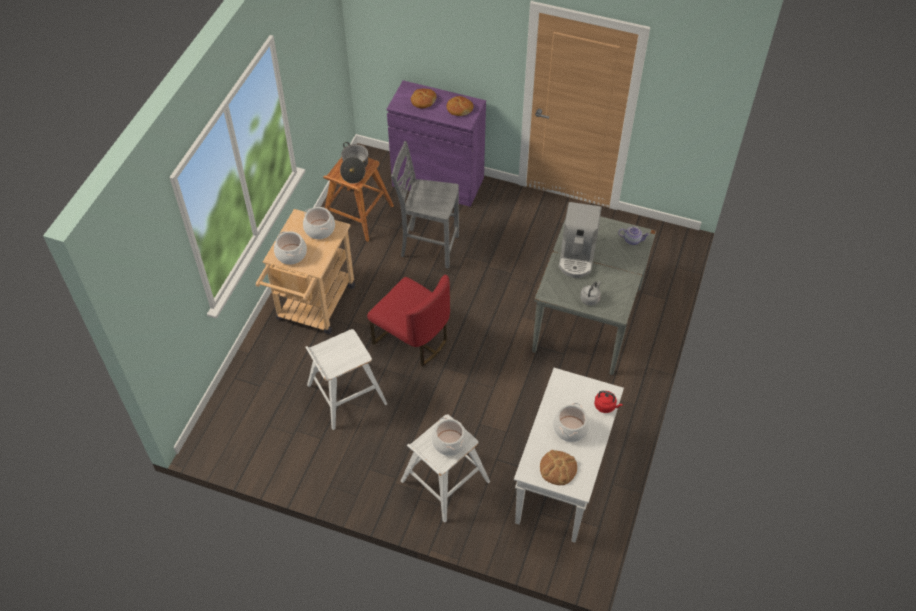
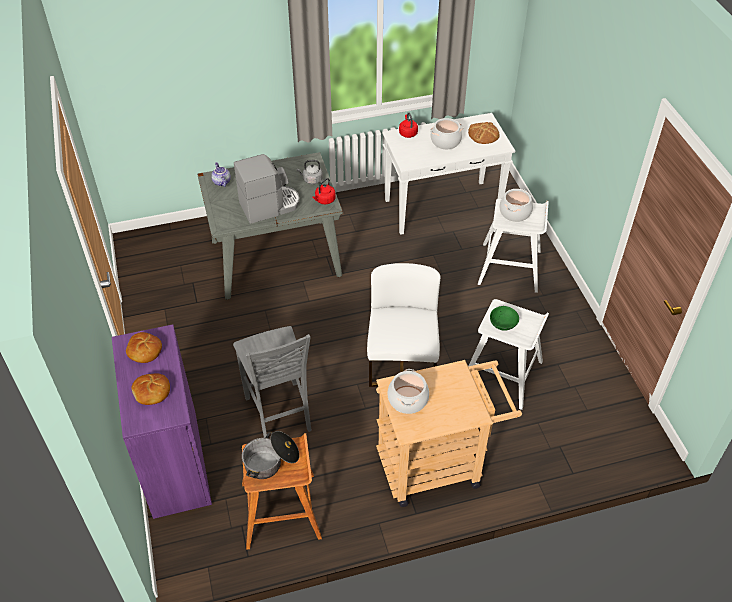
camera: 125 degrees left, 5 degrees down
cooking pot [274,231,307,265] -> none
red chair [367,275,450,366] -> white chair [367,263,441,387]
none -> red kettle [312,178,336,204]
none -> green bowl [490,306,519,331]

